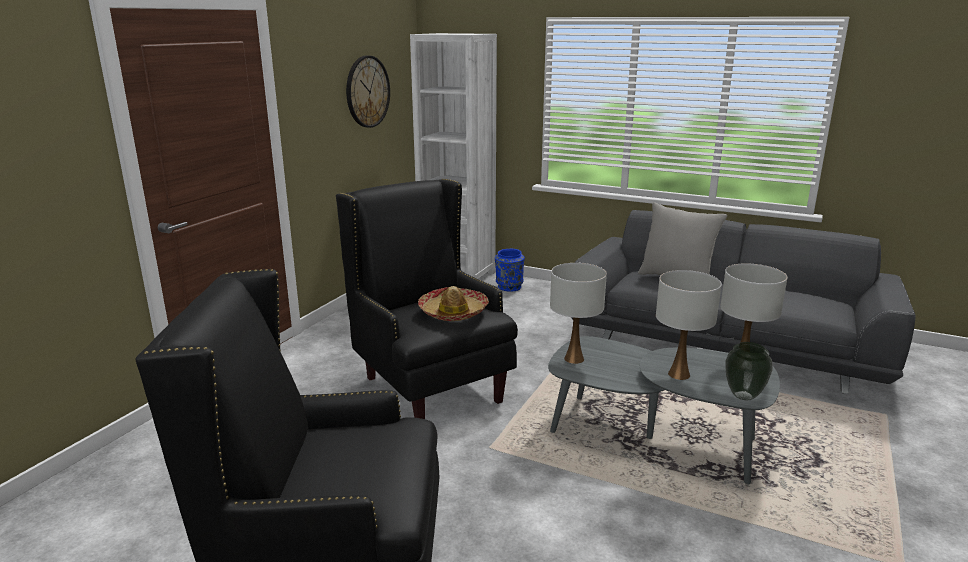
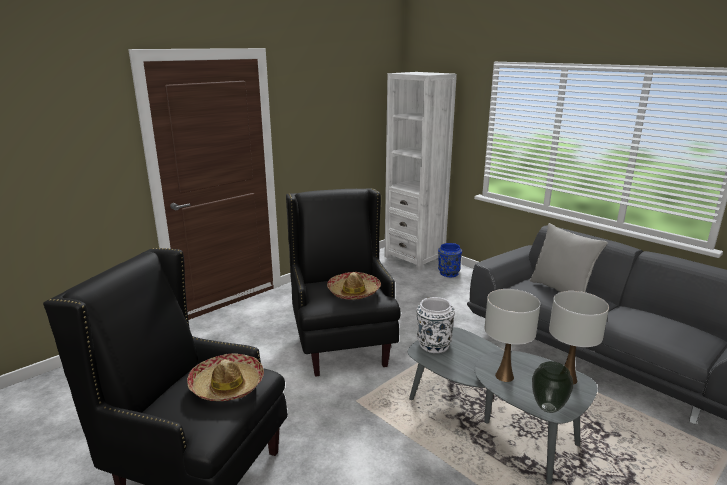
camera: 20 degrees right, 0 degrees up
wall clock [346,56,390,128] -> none
white table lamp [550,263,607,364] -> white vase [417,297,455,353]
none -> hat [187,353,264,401]

